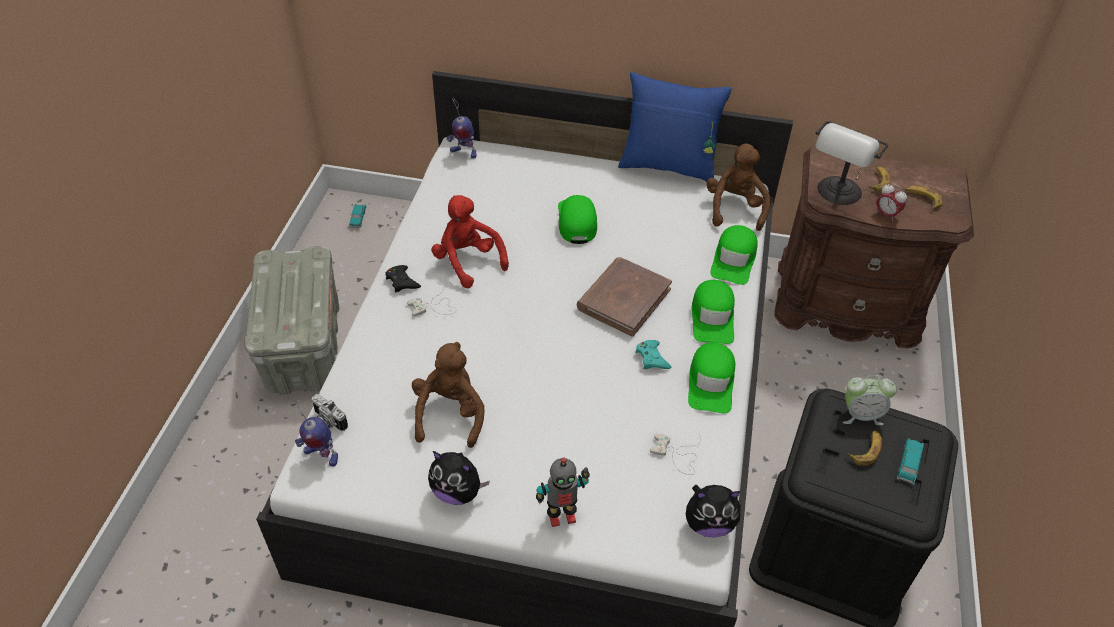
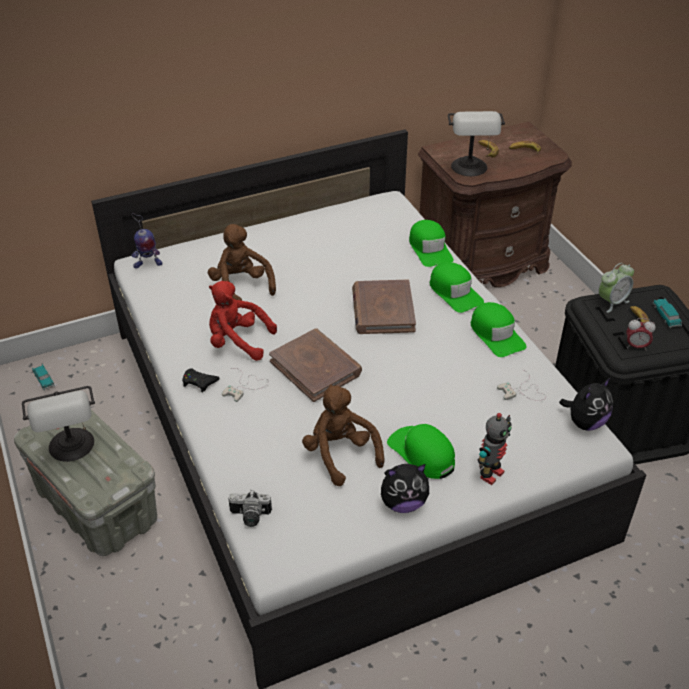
camera: 35 degrees left, 5 degrees down
toy robot [295,402,338,467] -> none
green cap [558,195,597,244] -> green cap moved to [387,424,455,479]
blue pillow [618,72,732,182] -> none
turquoise game controller [636,340,672,369] -> none
brown plush toy [706,144,771,231] -> brown plush toy moved to [208,224,276,301]
alarm clock [876,183,907,222] -> alarm clock moved to [627,318,656,349]
none -> table lamp [22,386,95,462]
none -> brown book [269,328,362,402]

